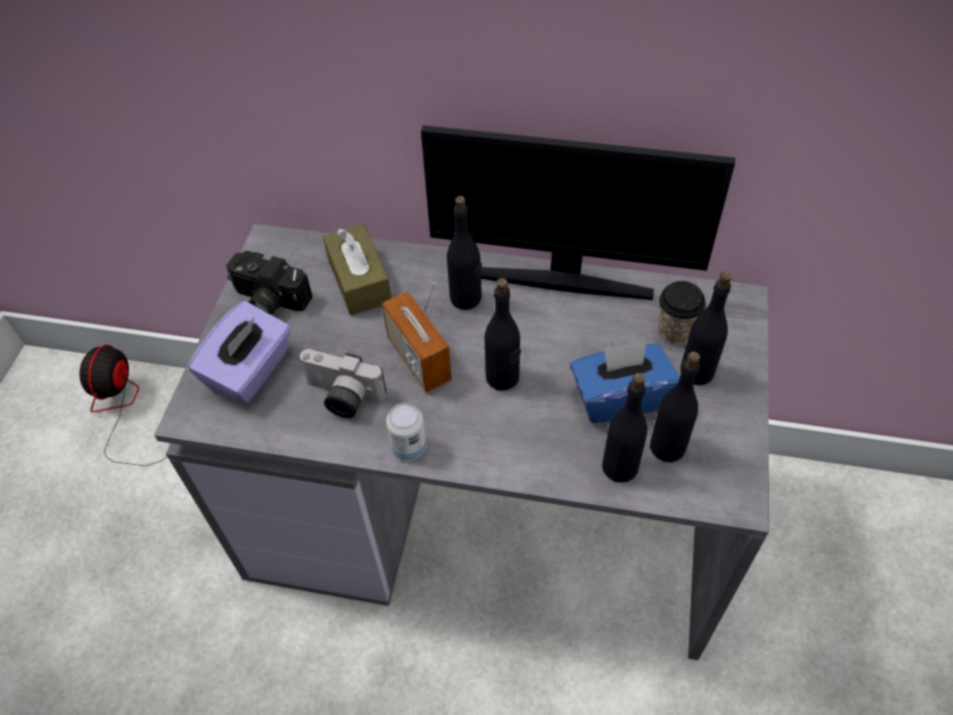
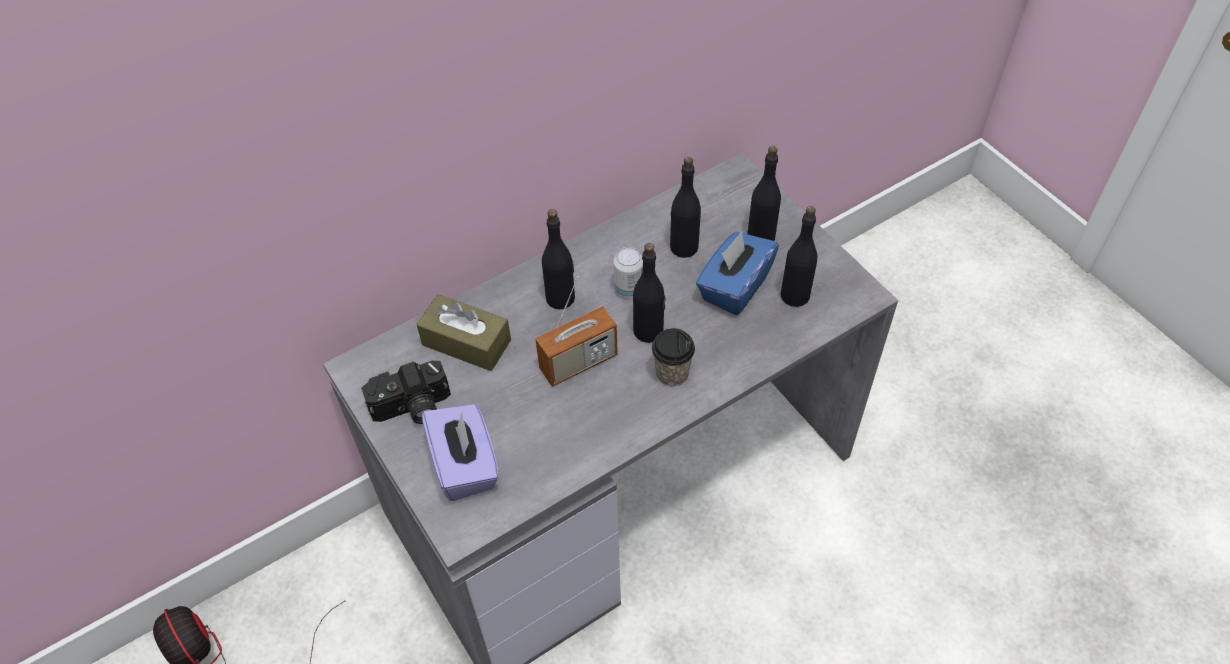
camera: 45 degrees left, 0 degrees up
camera [298,349,386,418] -> none
radio [382,283,452,392] -> radio turned 45 degrees counterclockwise [535,276,618,387]
can [386,402,427,461] -> can moved to [614,247,643,298]
monitor [421,125,735,300] -> none
black bottle [602,373,648,483] -> black bottle moved to [670,156,701,258]
cup [658,281,706,344] -> cup moved to [652,328,695,387]

